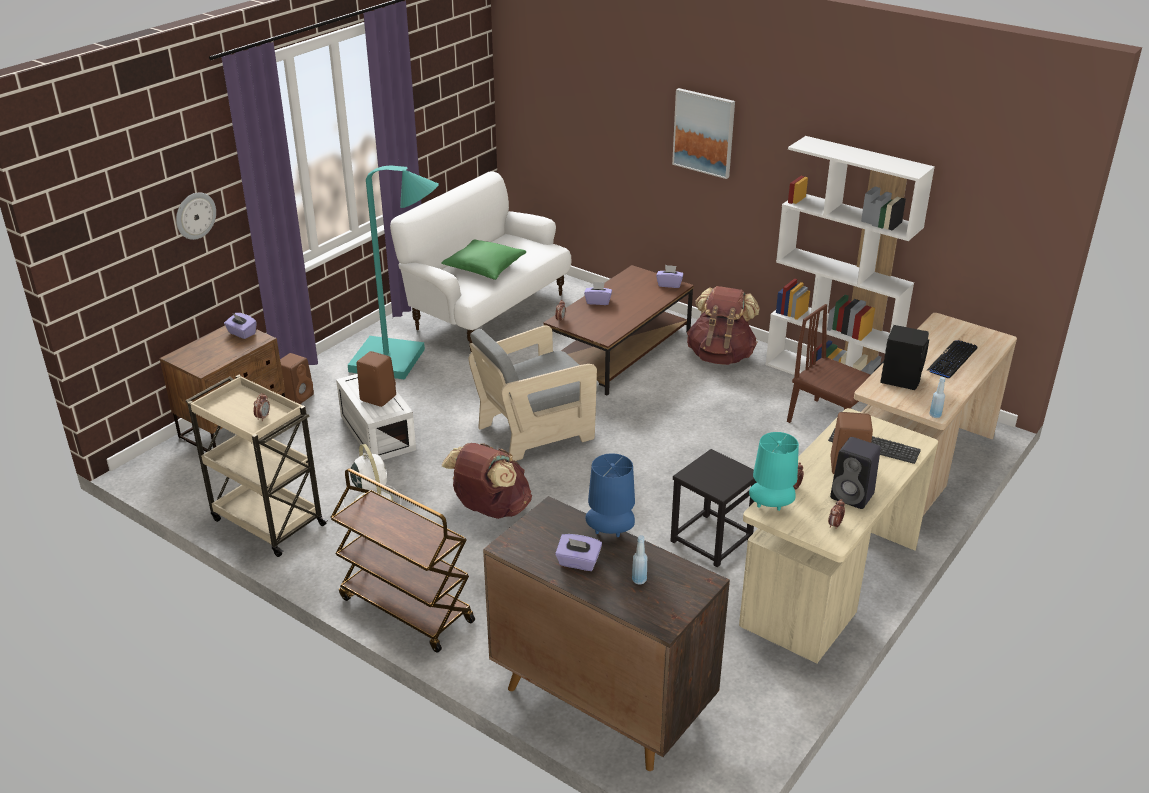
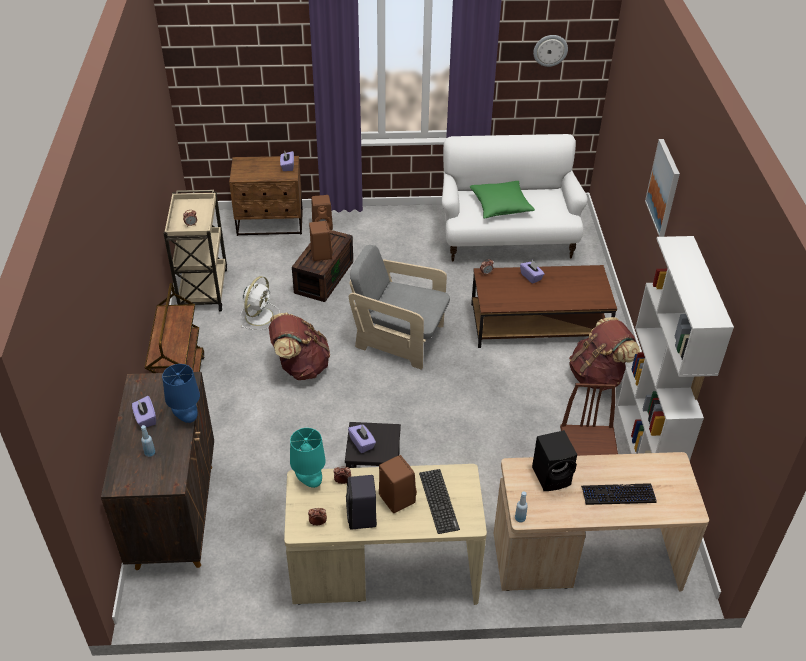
camera: 50 degrees right, 10 degrees up
wall clock [176,192,216,240] -> wall clock moved to [533,35,568,67]
white storage box [336,374,416,460] -> brown storage box [292,230,353,302]
turquoise floor lamp [348,165,439,380] -> none
purple tissue box [656,265,683,288] -> purple tissue box moved to [348,424,376,453]

